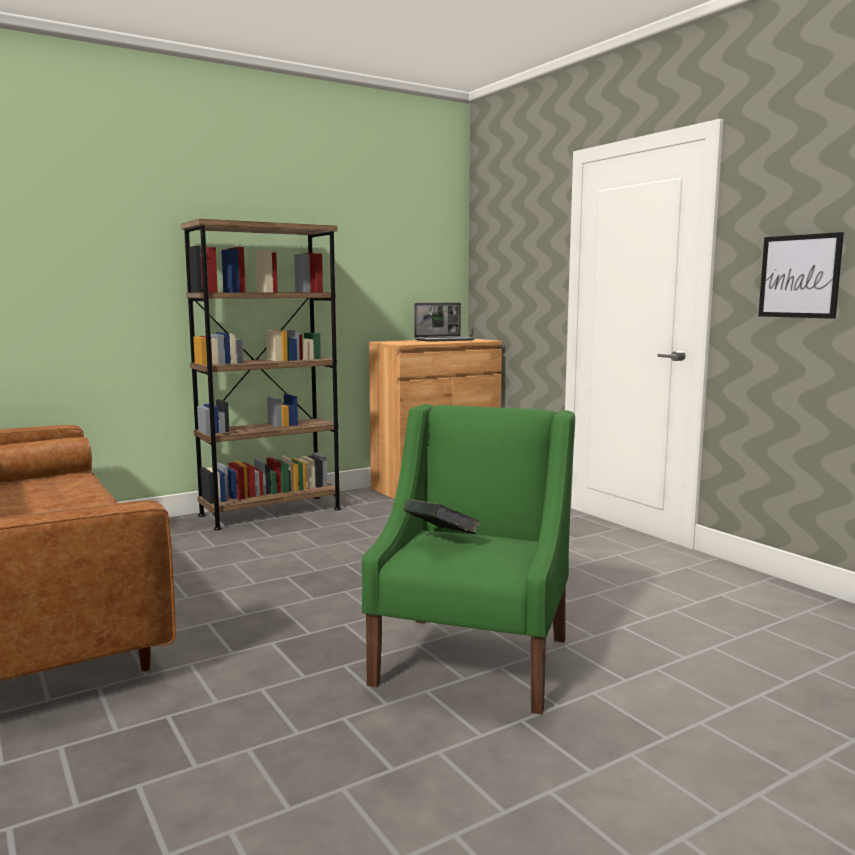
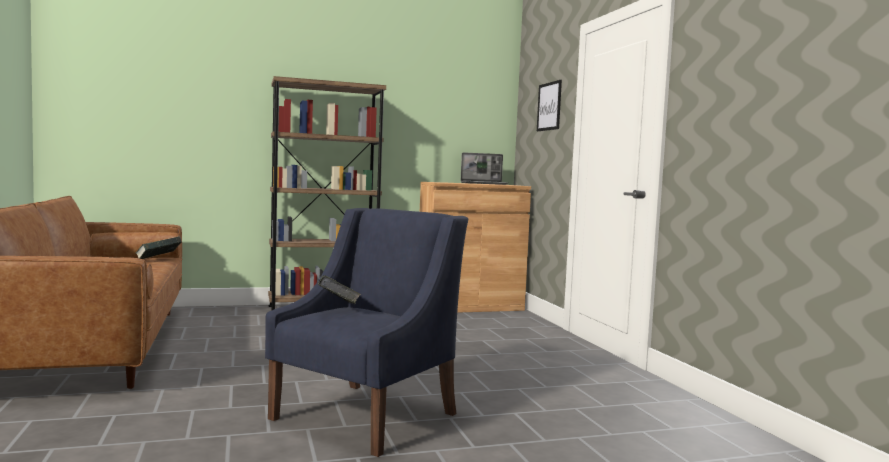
camera: 15 degrees right, 5 degrees down
green armchair [362,404,575,715] -> blue armchair [265,208,468,457]
picture [758,232,844,319] -> picture moved to [537,80,562,131]
none -> book [135,236,182,259]

